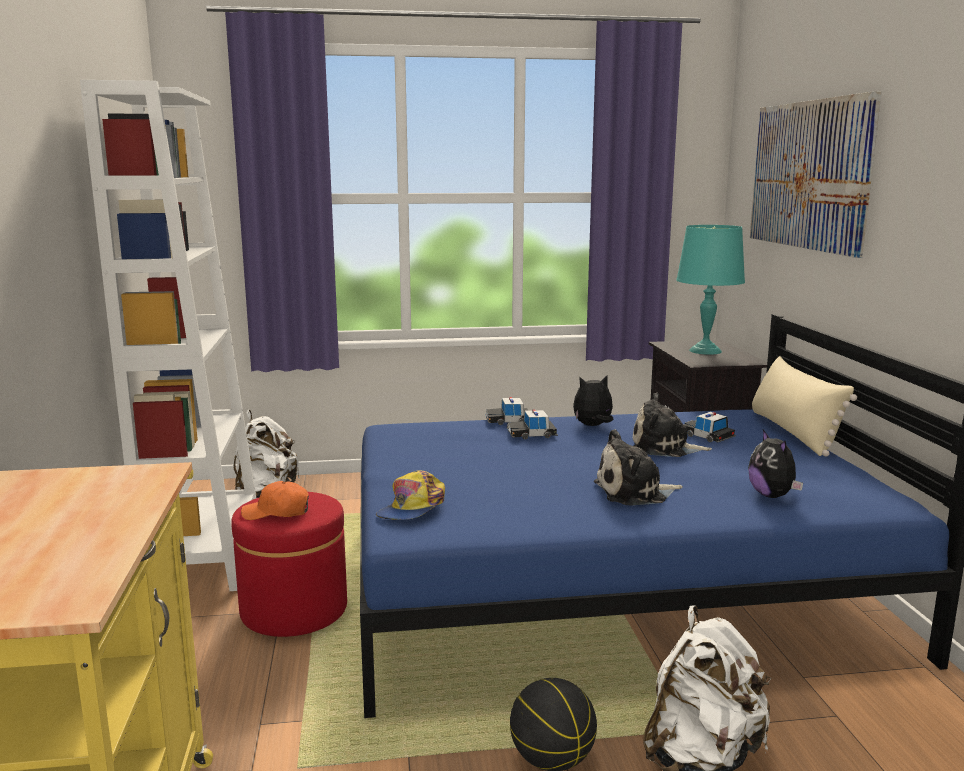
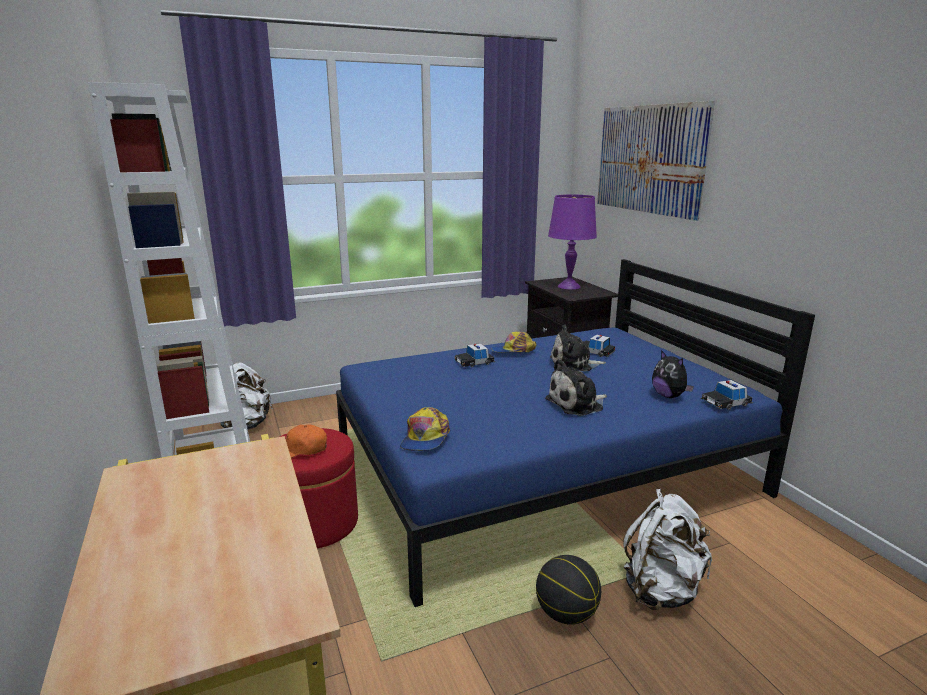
camera: 15 degrees left, 5 degrees up
toy car [485,397,528,425] -> toy car moved to [701,380,753,410]
plush toy [573,376,614,426] -> cap [491,332,536,353]
turquoise table lamp [676,225,745,355] -> purple table lamp [548,194,597,290]
beige pillow [752,356,857,456] -> none

